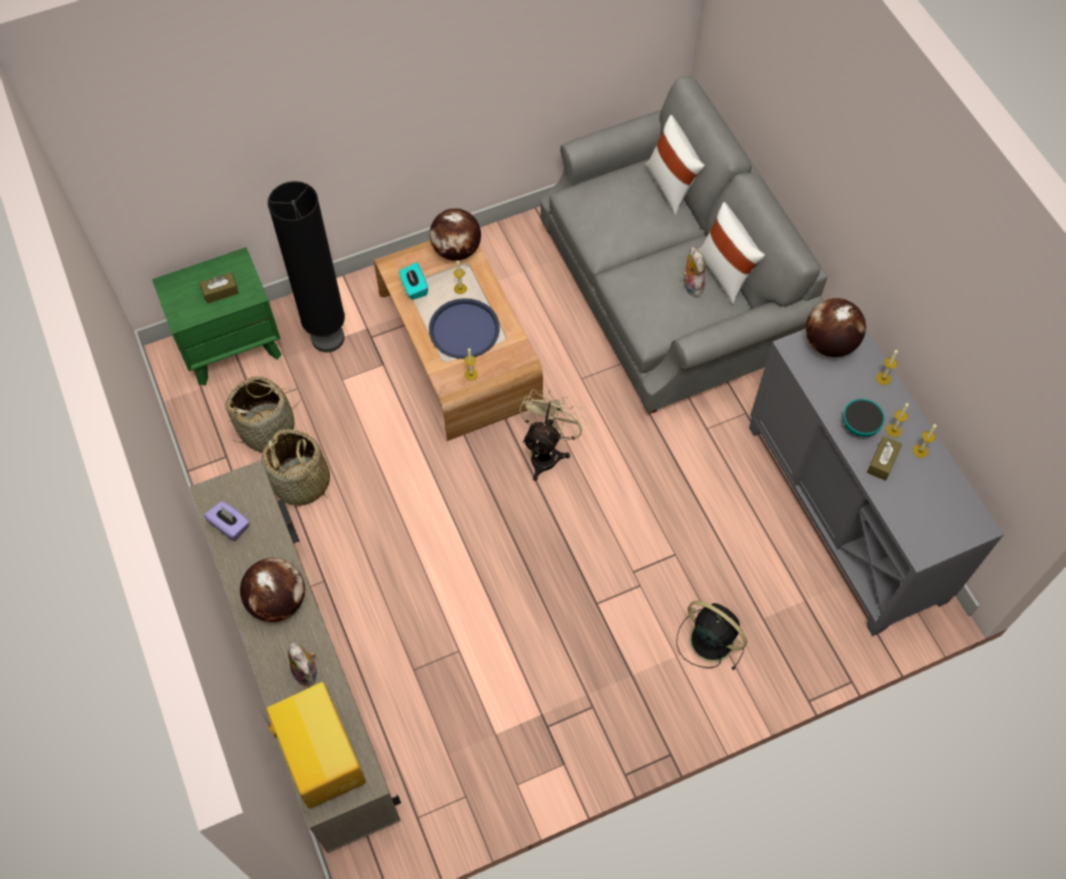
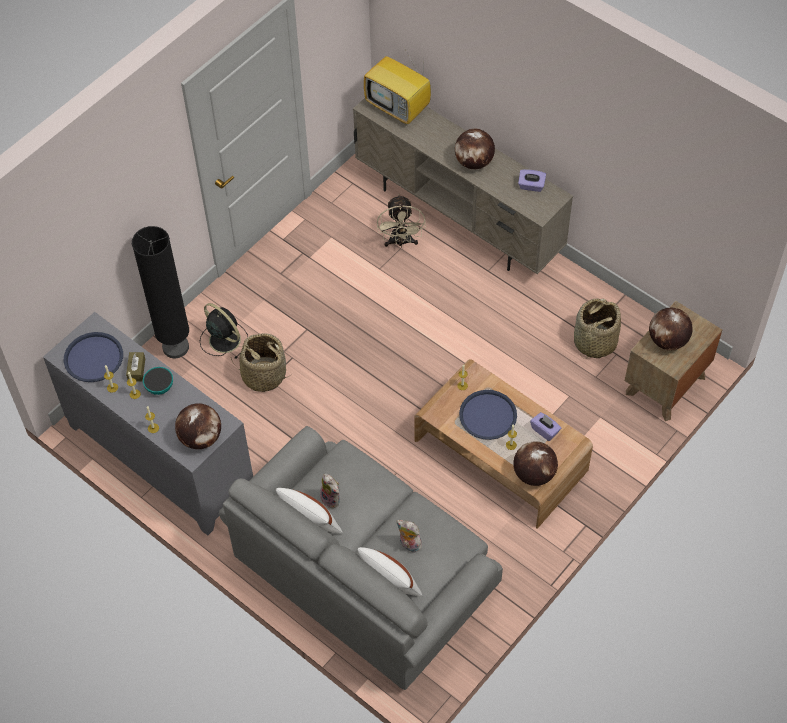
camera: 155 degrees right, 5 degrees down
green nightstand [152,247,282,385] -> brown nightstand [624,301,722,421]
brown tissue box [199,272,239,304] -> globe [649,308,693,350]
basket [262,429,330,506] -> basket moved to [231,333,291,392]
black floor lamp [268,181,345,352] -> black floor lamp moved to [132,226,189,358]
plush toy [288,643,317,686] -> plush toy moved to [397,520,422,552]
turquoise tissue box [399,262,428,300] -> purple tissue box [530,412,561,441]
beige fan [519,389,587,481] -> beige fan moved to [377,194,426,248]
black fan [677,601,747,670] -> black fan turned 150 degrees counterclockwise [200,303,248,359]
none -> blue tray [64,332,123,382]

